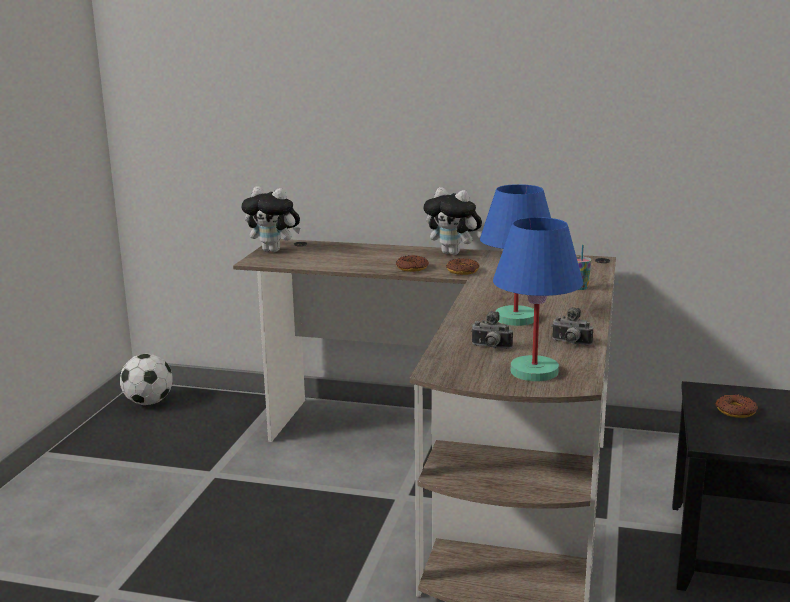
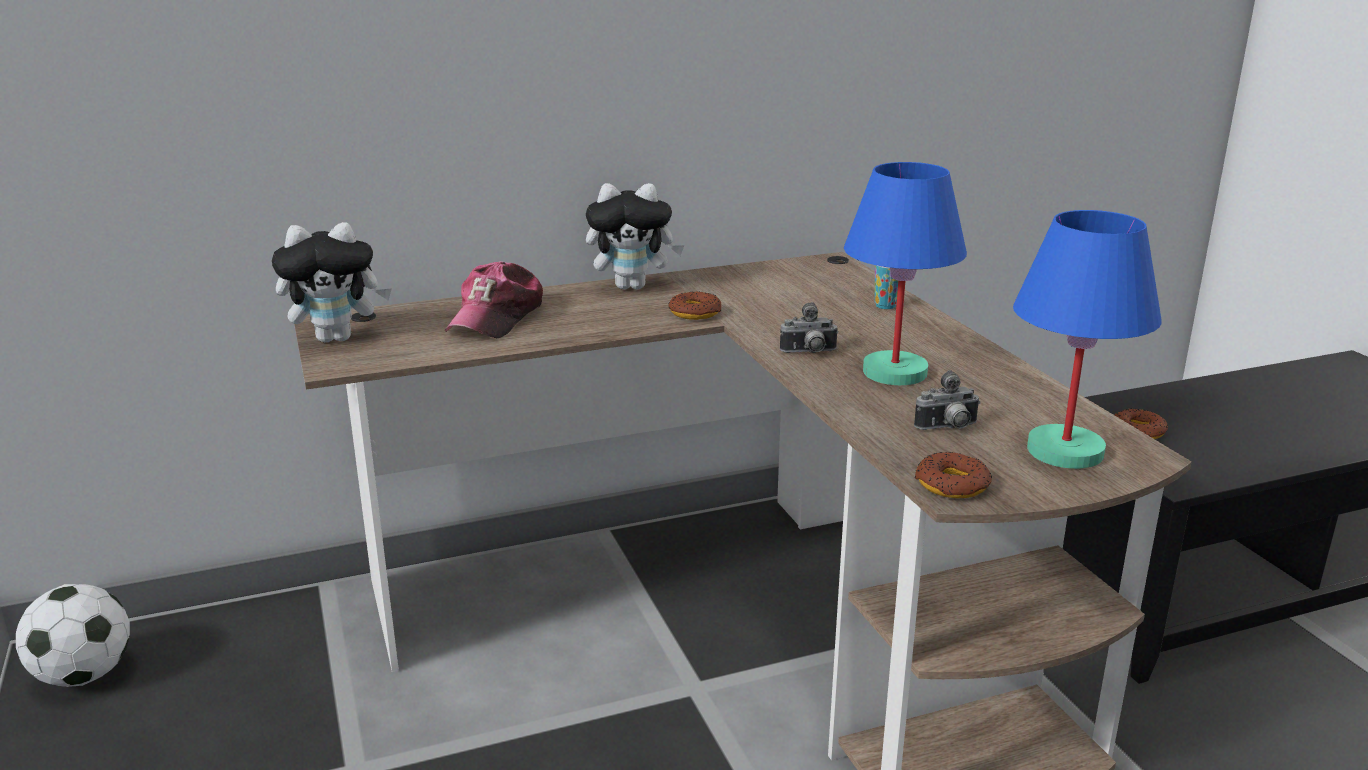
camera: 35 degrees left, 5 degrees up
donut [396,255,429,272] -> donut moved to [915,452,992,498]
camera [552,307,593,346] -> camera moved to [780,302,839,353]
none -> cap [445,261,543,338]

